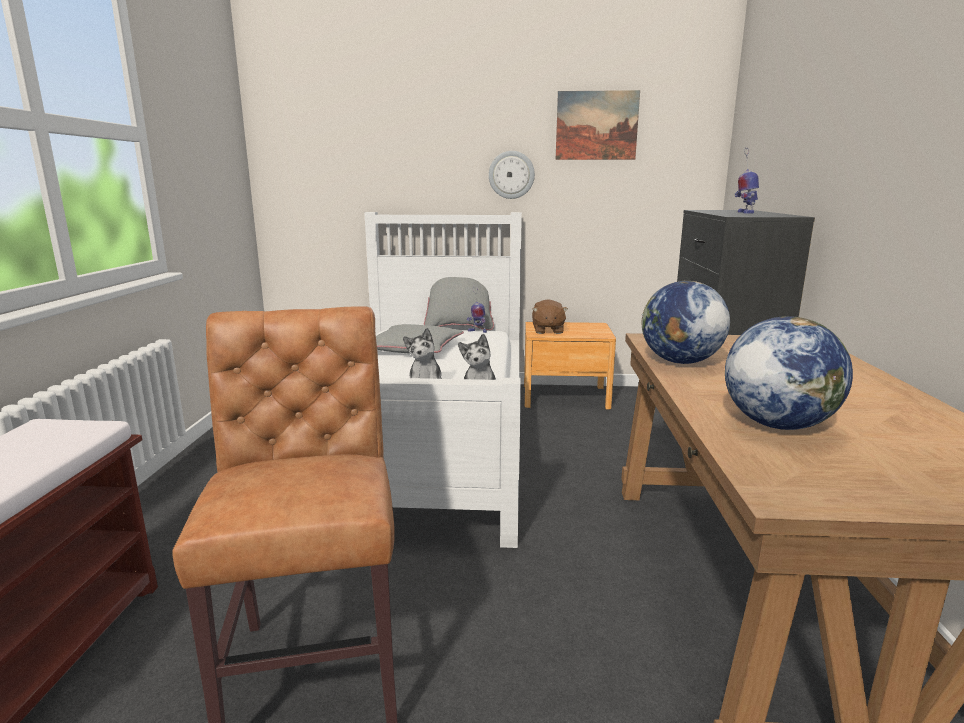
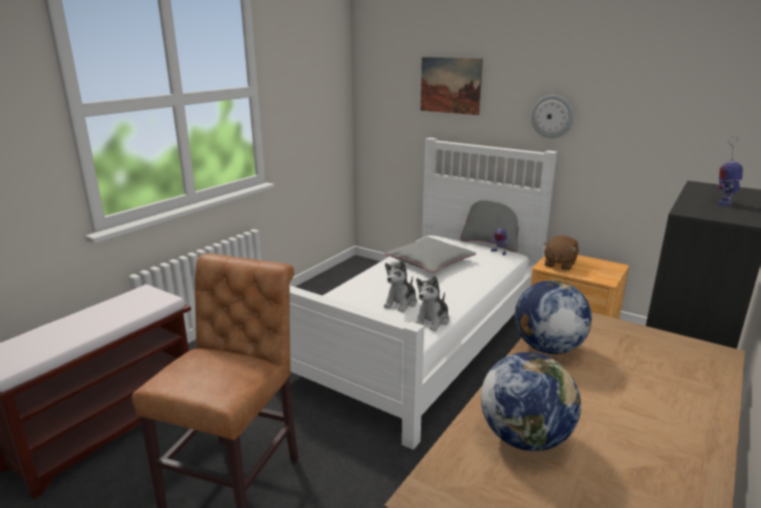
camera: 30 degrees right, 5 degrees up
picture [556,90,640,160] -> picture moved to [420,57,483,115]

